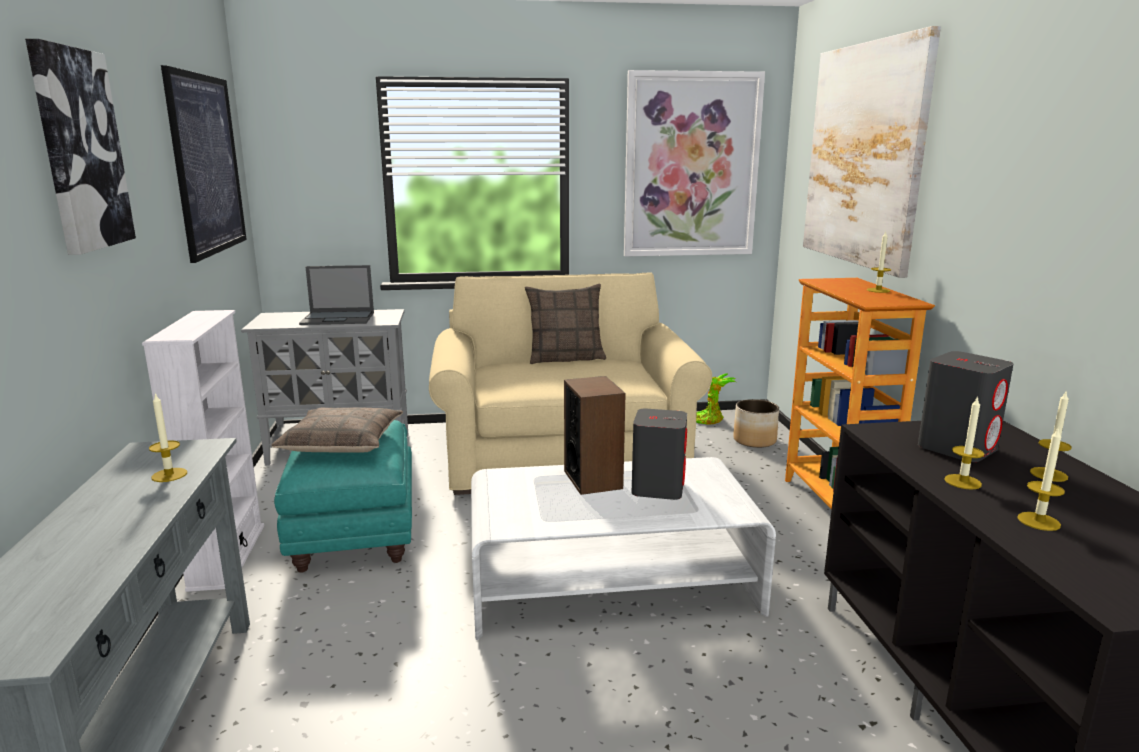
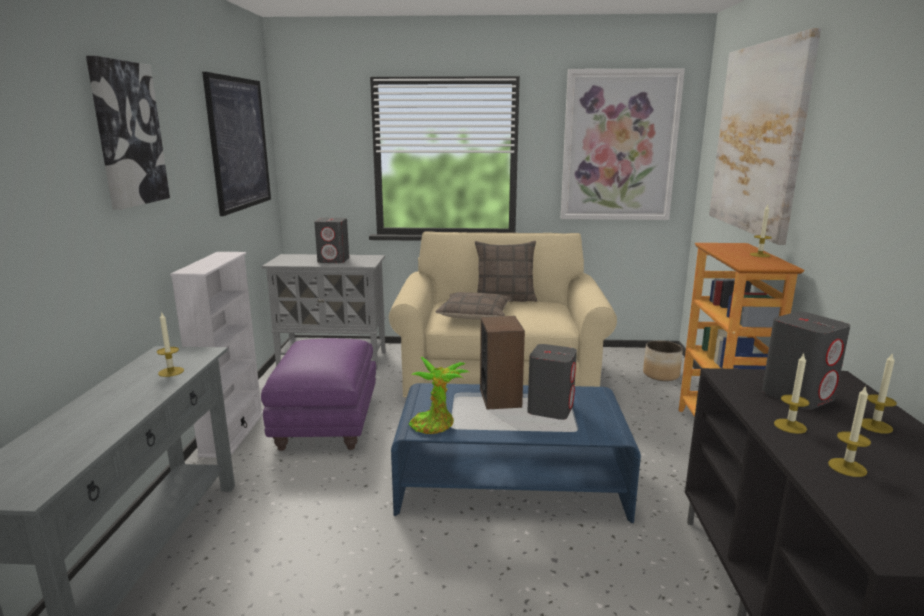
camera: 10 degrees right, 0 degrees up
pillow [272,407,403,453] -> pillow moved to [435,292,512,320]
turquoise ottoman [274,420,412,573] -> purple ottoman [261,338,376,451]
laptop [299,265,374,325] -> grey speaker [314,218,349,263]
white coffee table [471,457,776,640] -> blue coffee table [391,383,641,523]
potted plant [696,373,736,425] -> potted plant moved to [409,357,469,434]

